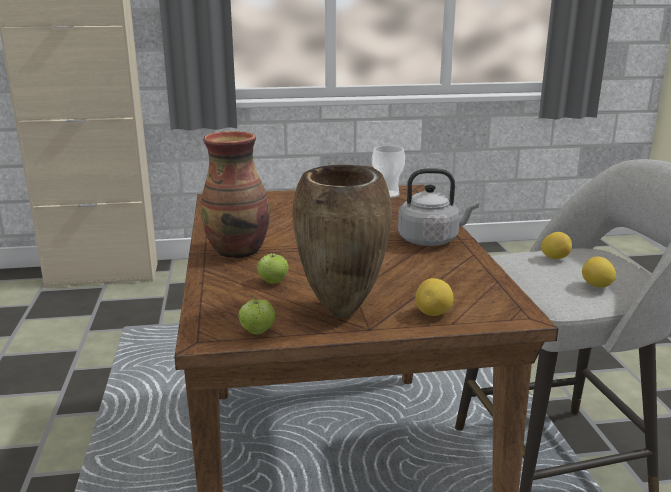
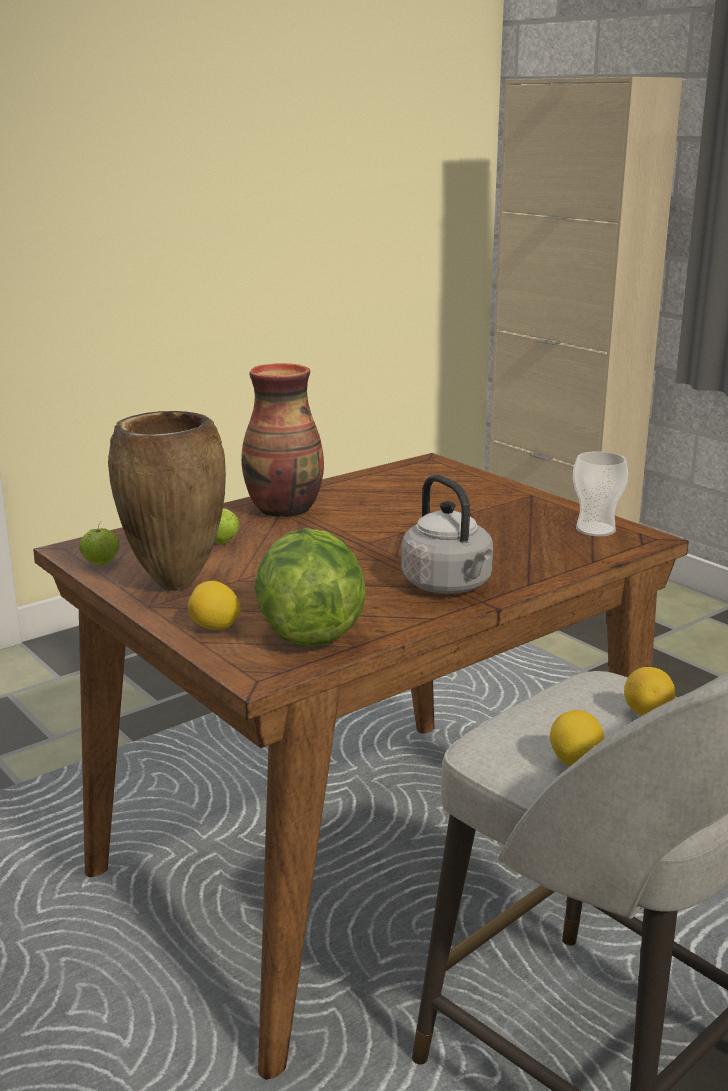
camera: 60 degrees right, 0 degrees up
none -> lettuce [254,528,366,647]

